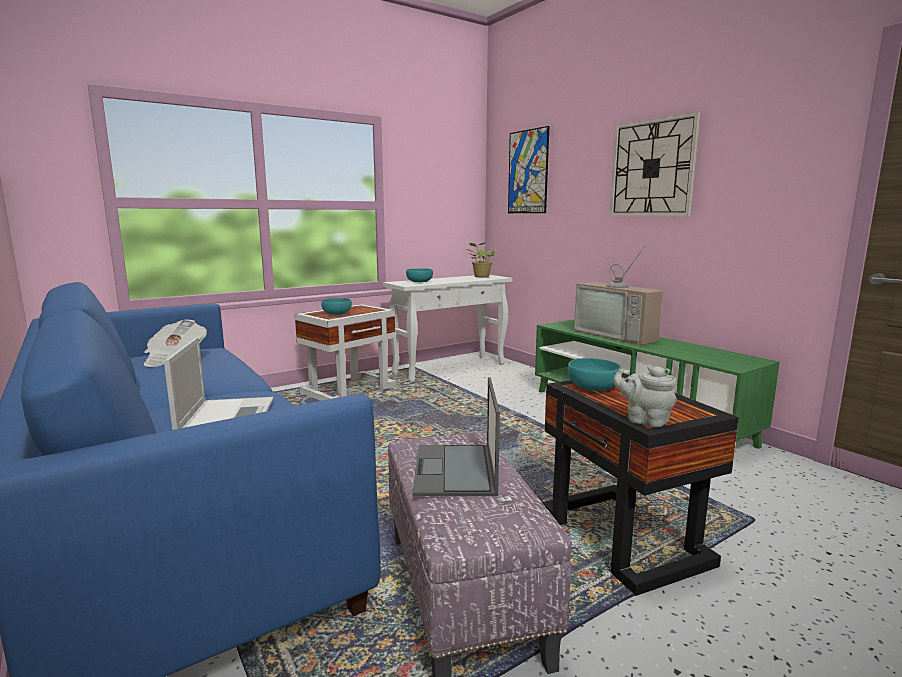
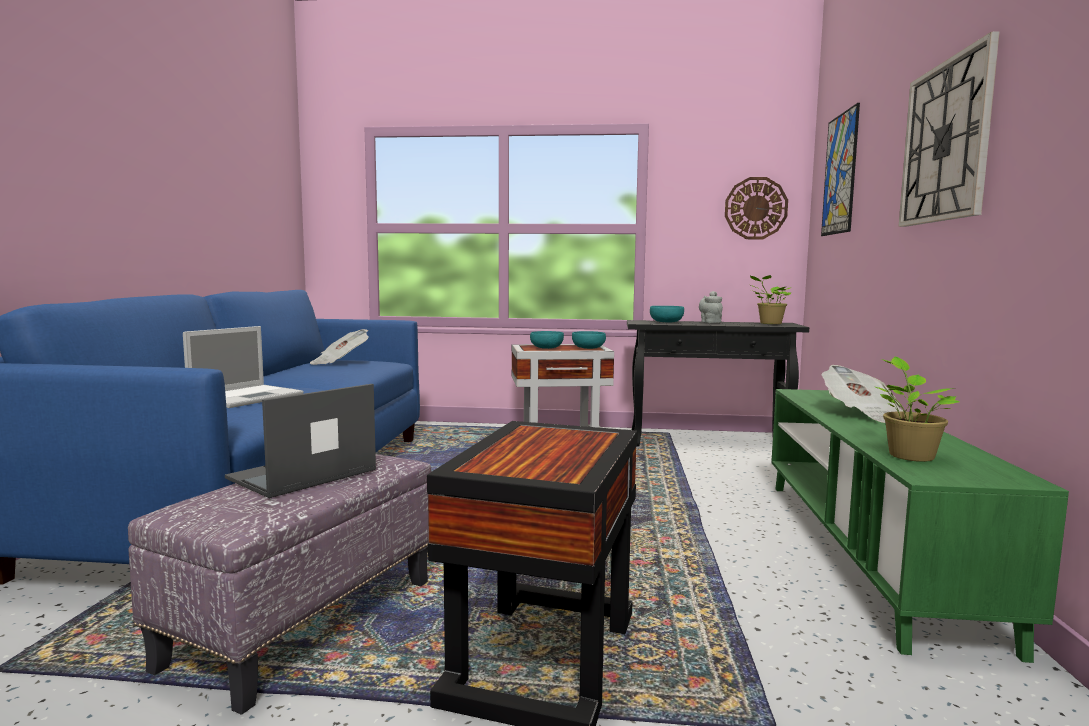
camera: 40 degrees right, 5 degrees down
white console table [383,275,513,382] -> black console table [627,320,809,446]
turquoise bowl [568,358,622,391] -> turquoise bowl moved to [572,331,606,349]
television [574,243,663,345] -> newspaper [822,365,904,423]
grey teapot [613,366,677,427] -> grey teapot moved to [699,291,723,323]
none -> wall clock [725,177,788,239]
none -> potted plant [876,357,959,462]

